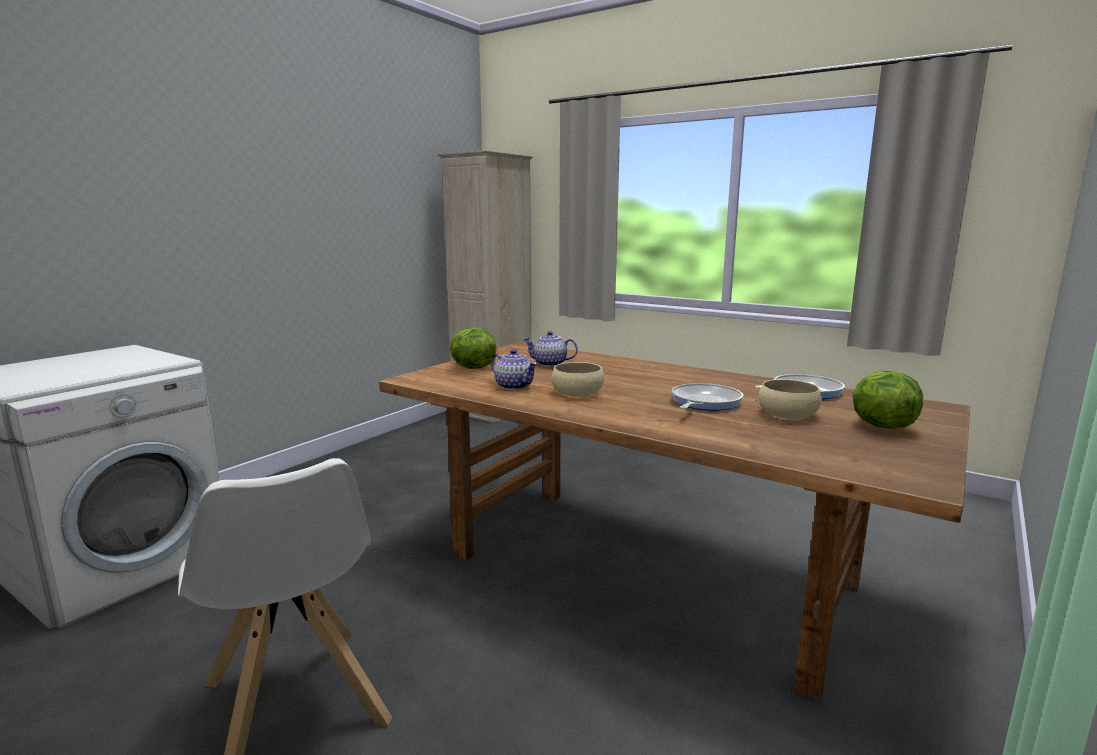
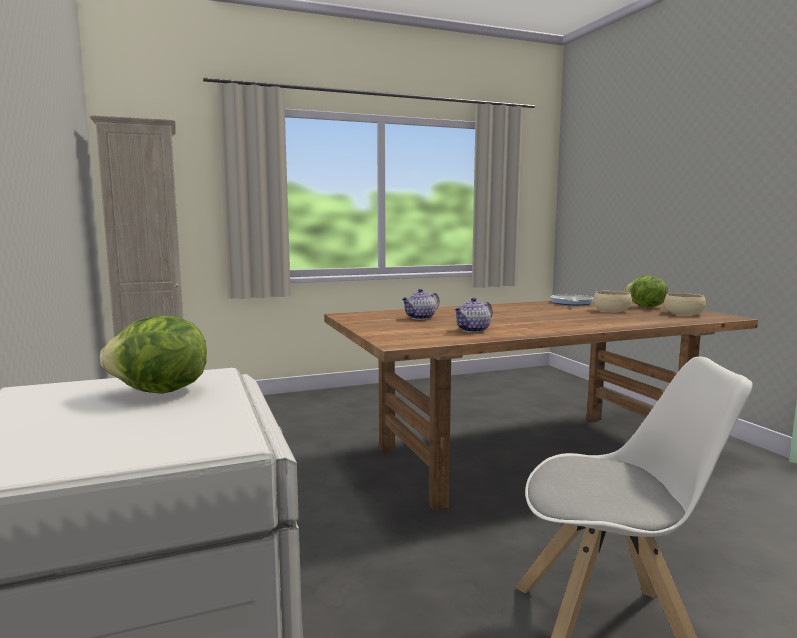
camera: 55 degrees left, 5 degrees down
lettuce [450,327,496,369] -> lettuce moved to [100,316,207,394]
teapot [491,349,538,390] -> teapot turned 150 degrees clockwise [454,297,493,333]
beige bowl [551,362,604,397] -> beige bowl moved to [664,293,706,315]
frying pan [672,383,743,411] -> none

